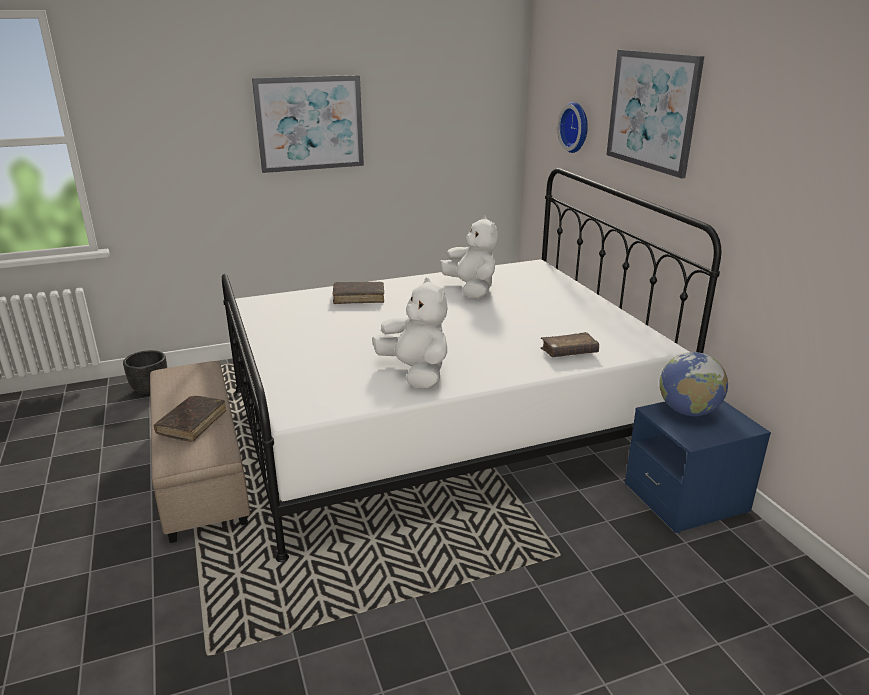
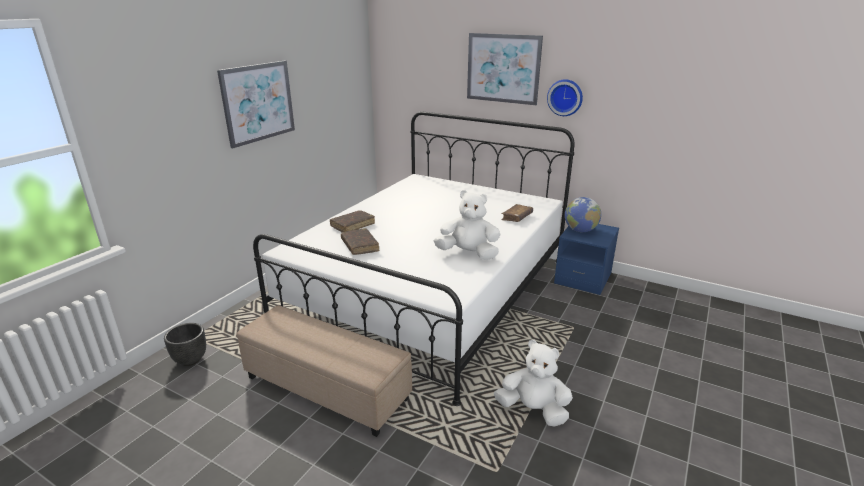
camera: 40 degrees left, 0 degrees up
brown book [153,396,226,442] -> brown book moved to [341,228,379,255]
white plush toy [440,216,498,299] -> white plush toy moved to [494,340,573,427]
wall clock [558,102,588,153] -> wall clock moved to [547,79,583,116]

